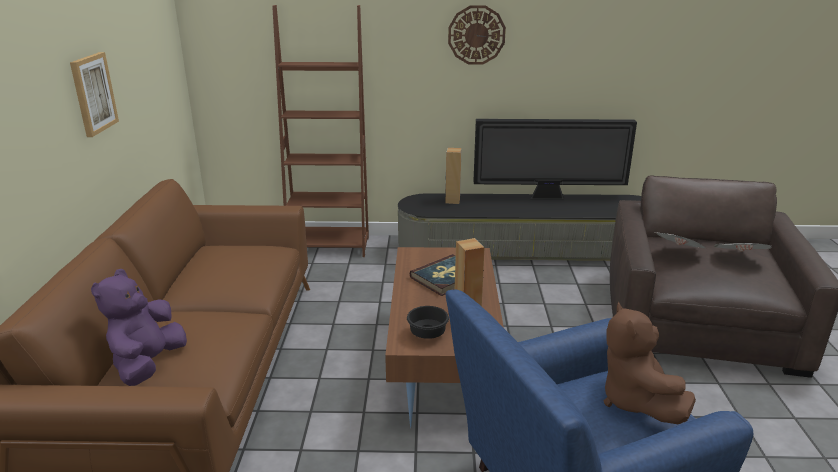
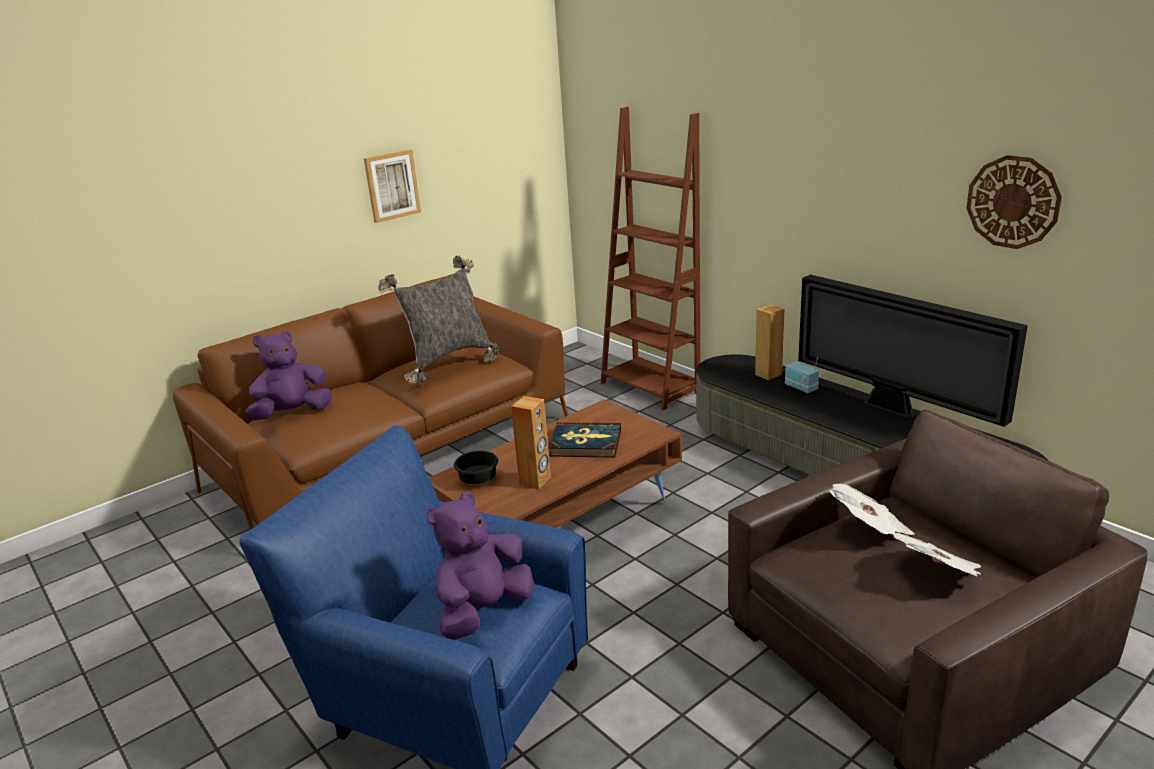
camera: 50 degrees right, 0 degrees up
wall clock [448,5,506,65] -> wall clock moved to [966,155,1062,249]
brown plush toy [603,302,696,424] -> purple plush toy [427,492,534,640]
none -> pillow [378,255,502,384]
none -> radio [785,357,819,394]

